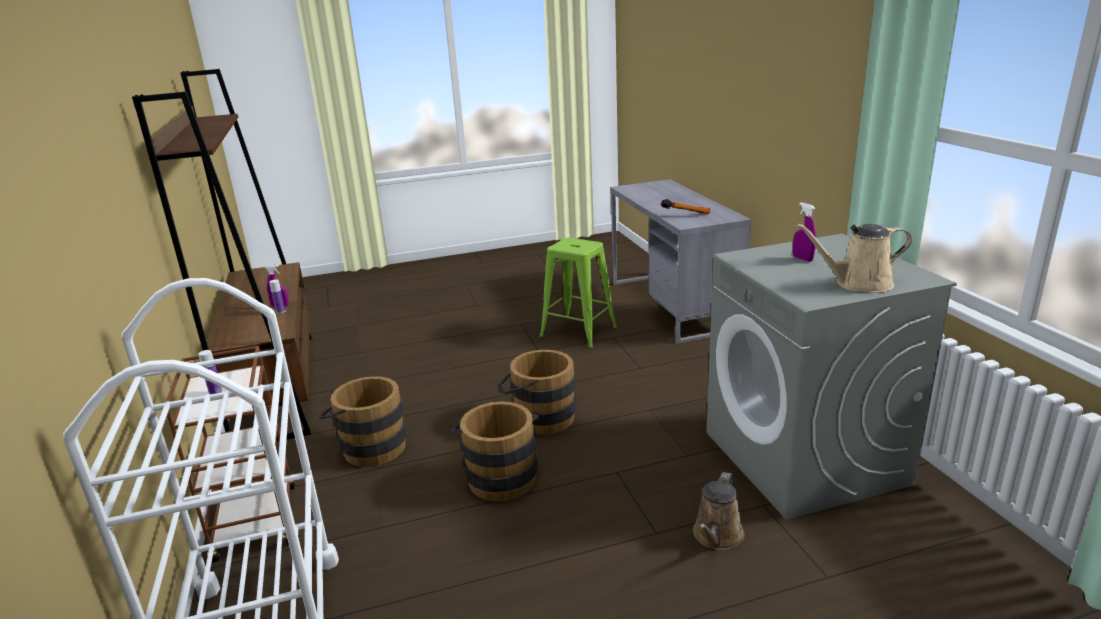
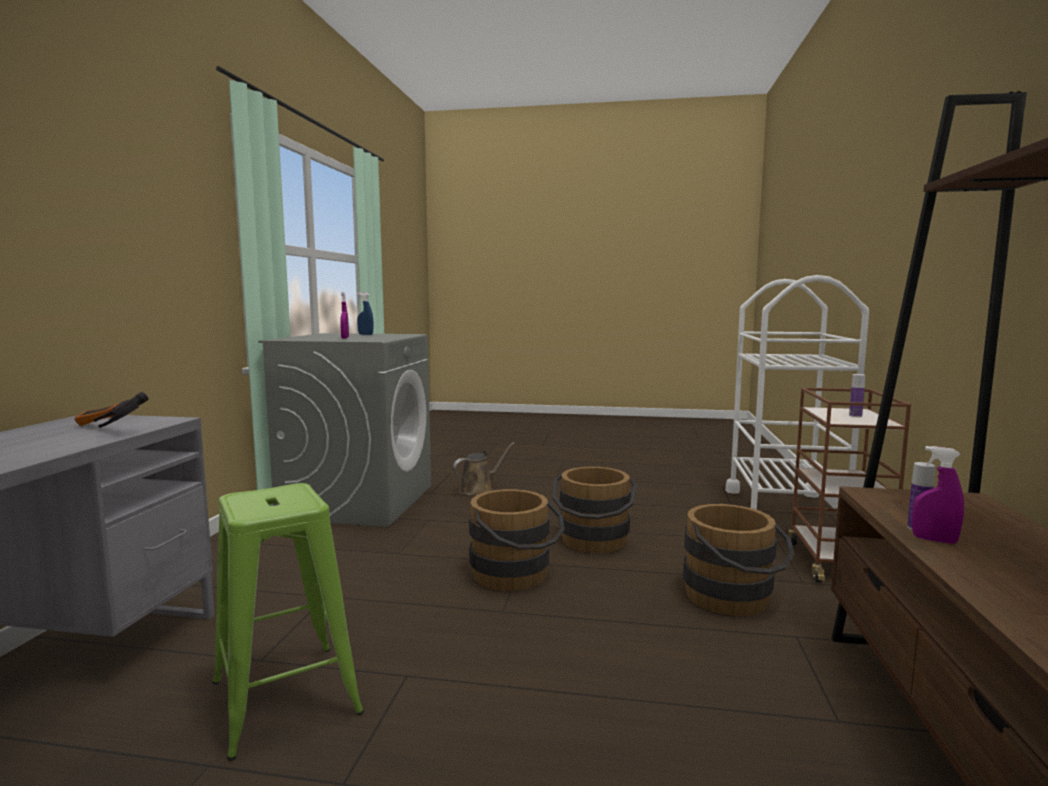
camera: 155 degrees left, 15 degrees down
beige watering can [796,223,912,293] -> blue spray bottle [357,293,374,335]

